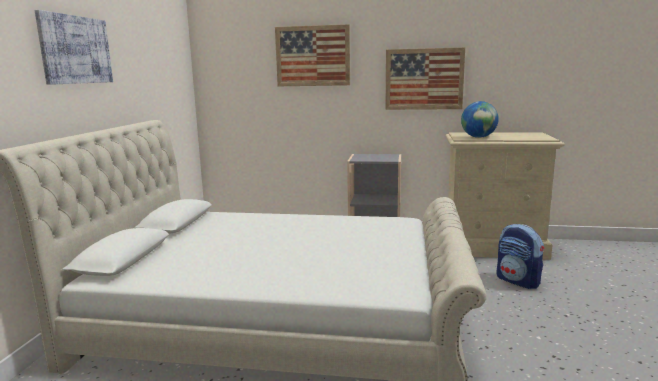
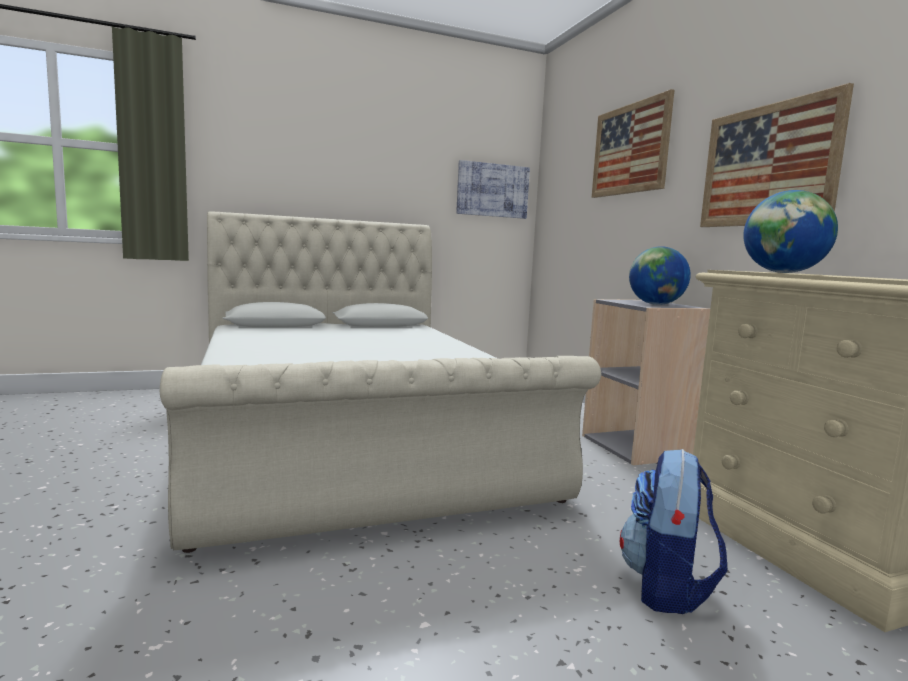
camera: 60 degrees right, 5 degrees down
picture [35,10,113,85] -> picture moved to [456,160,530,219]
none -> globe [629,246,691,305]

